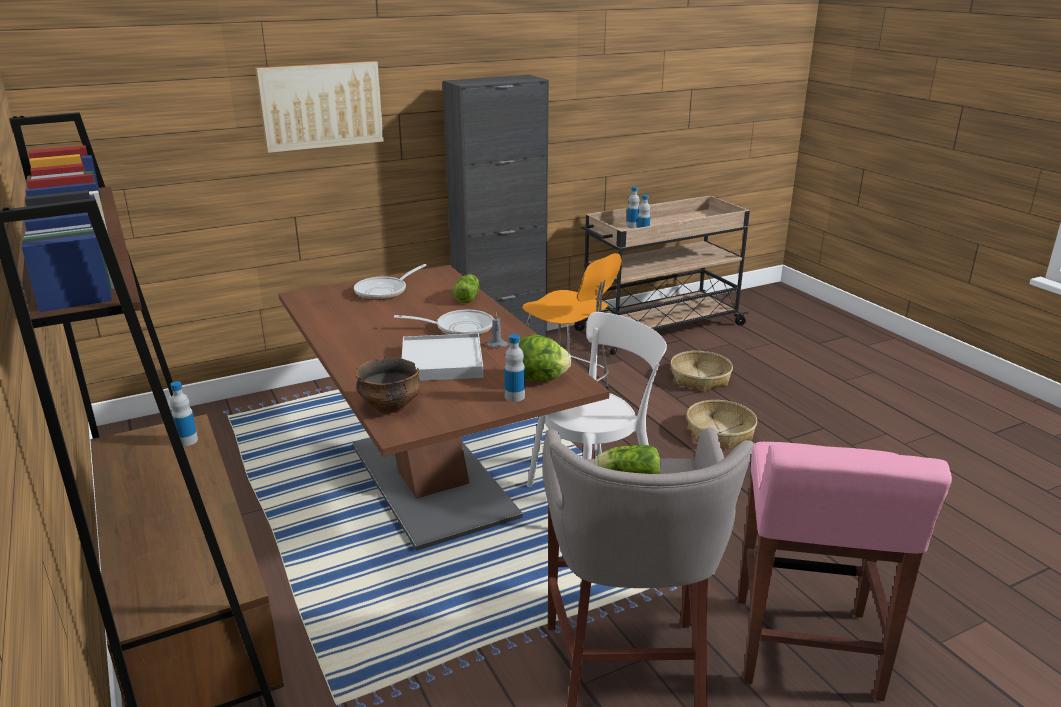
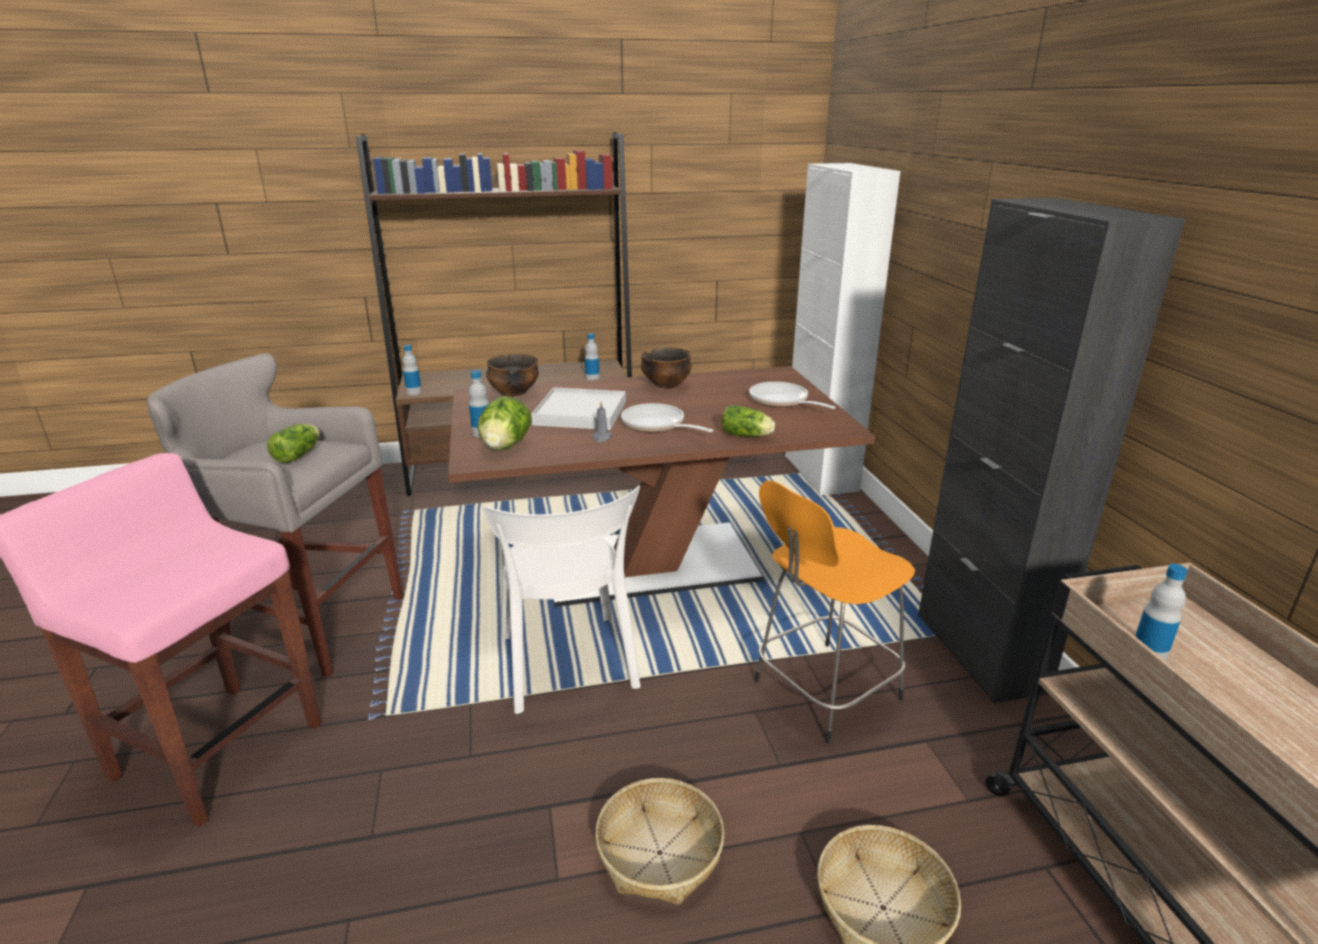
camera: 105 degrees right, 0 degrees up
picture [255,61,384,153] -> none
frying pan [394,310,494,335] -> frying pan turned 120 degrees clockwise [621,403,714,433]
bottle [627,187,640,228] -> bottle moved to [402,345,422,395]
none -> bowl [641,347,692,389]
none -> white cabinet [785,163,900,495]

